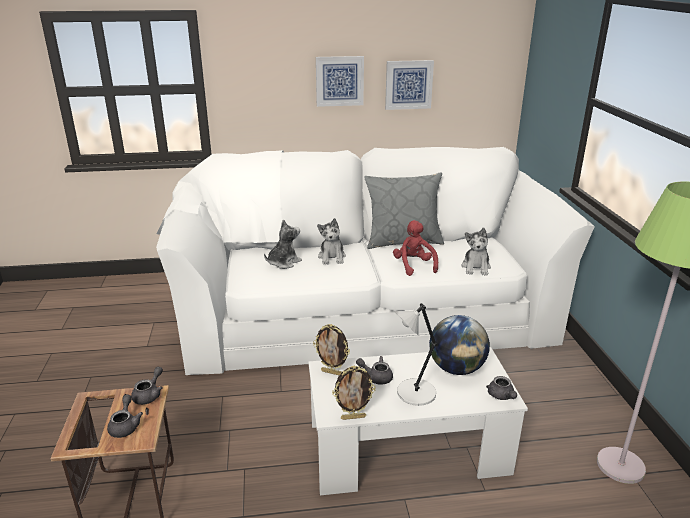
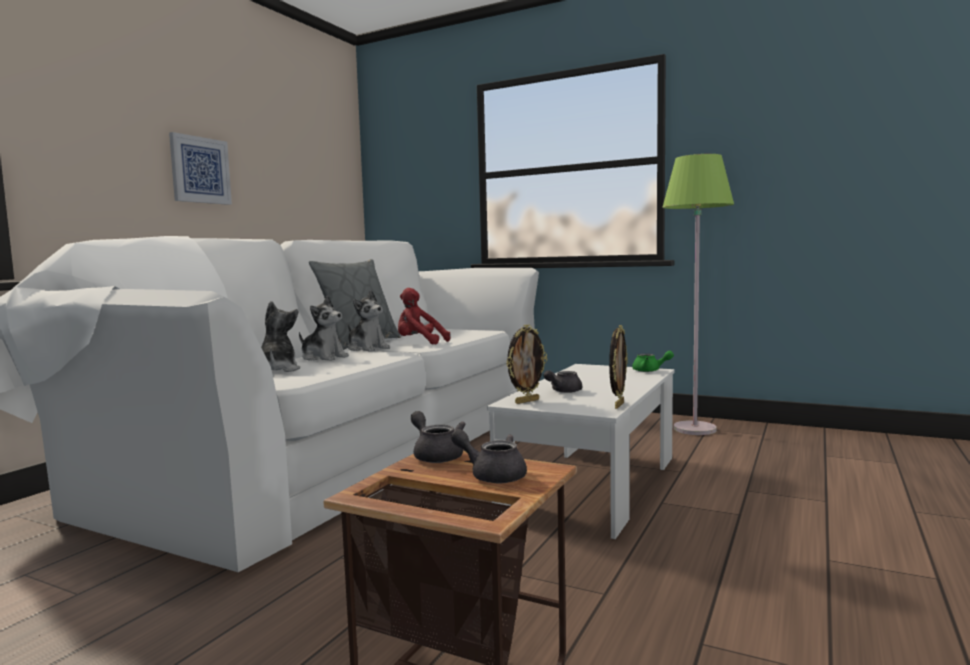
camera: 55 degrees left, 20 degrees down
picture [385,60,434,110] -> none
grey table lamp [394,303,438,406] -> none
globe [429,315,490,375] -> none
plush toy [461,228,491,275] -> plush toy moved to [348,290,390,352]
grey teapot [486,376,517,400] -> green teapot [632,351,674,372]

